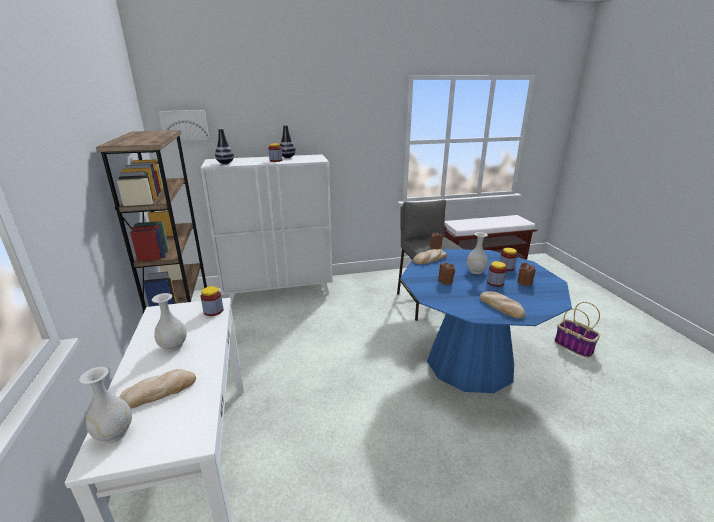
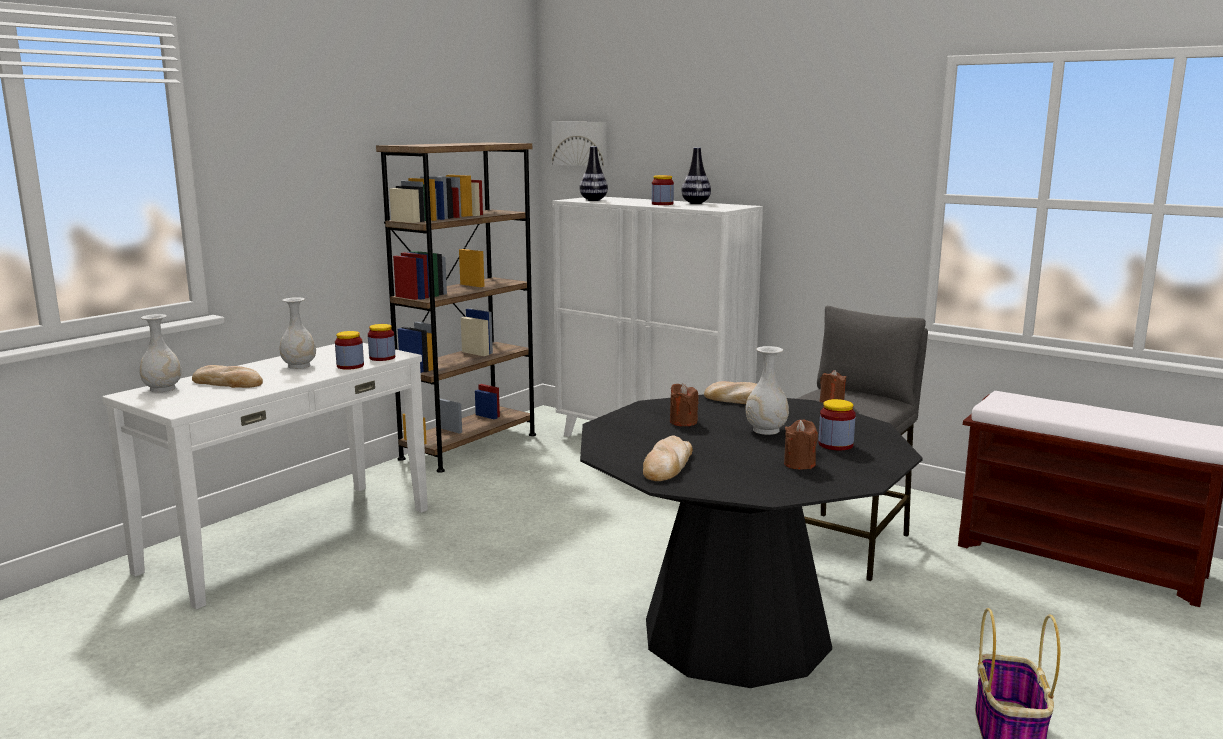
camera: 50 degrees right, 10 degrees down
blue dining table [400,249,572,393] -> black dining table [580,394,923,688]
jar [487,261,507,287] -> jar moved to [335,331,364,370]

